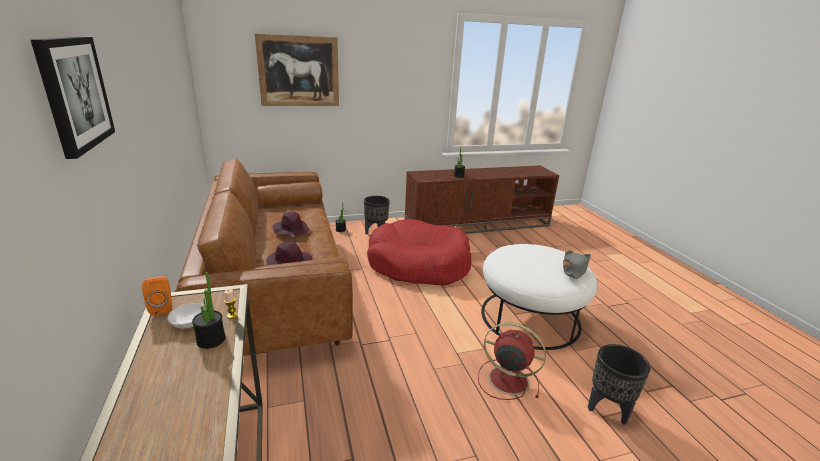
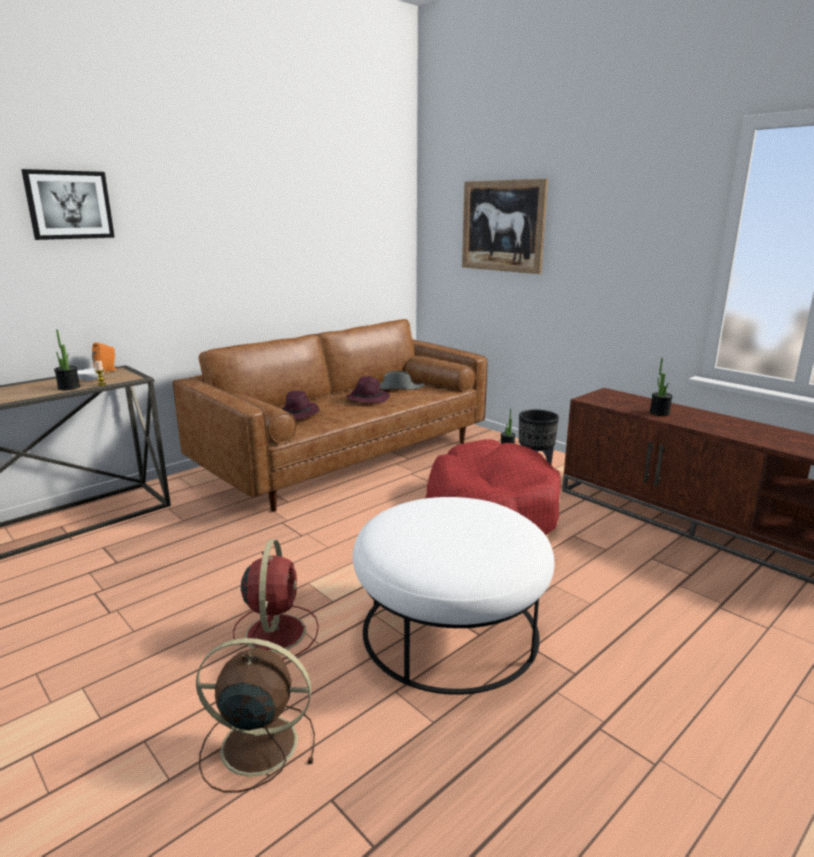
camera: 65 degrees right, 5 degrees down
grey hat [563,251,591,279] -> grey hat moved to [379,371,425,390]
black planter [588,344,650,425] -> brown fan [196,638,315,793]

